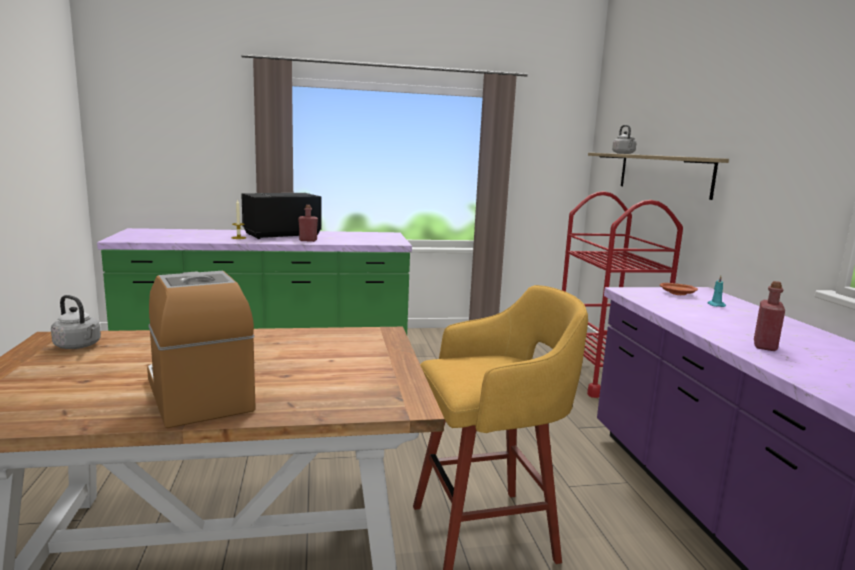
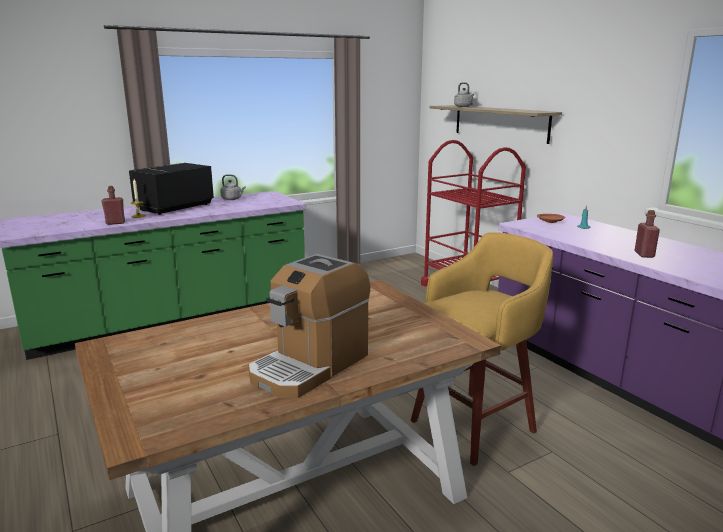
camera: 20 degrees left, 5 degrees up
grey kettle [51,295,101,349] -> grey kettle moved to [220,174,246,200]
coffee machine [147,271,256,428] -> coffee machine turned 90 degrees counterclockwise [248,254,370,398]
red bottle [298,205,318,242] -> red bottle moved to [101,186,125,225]

